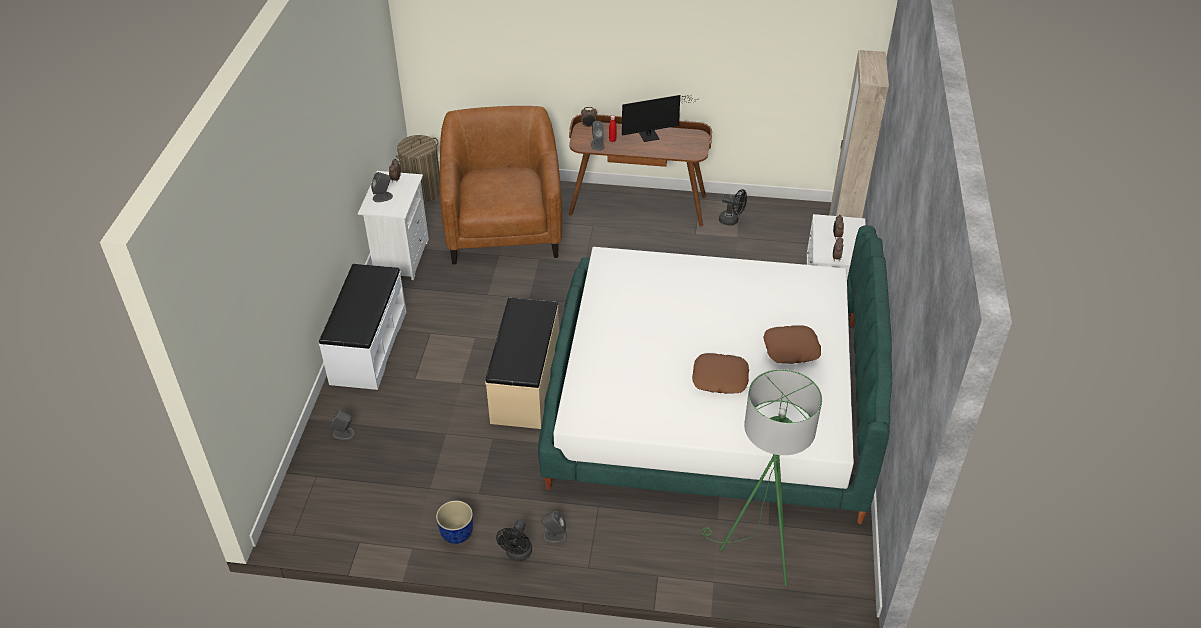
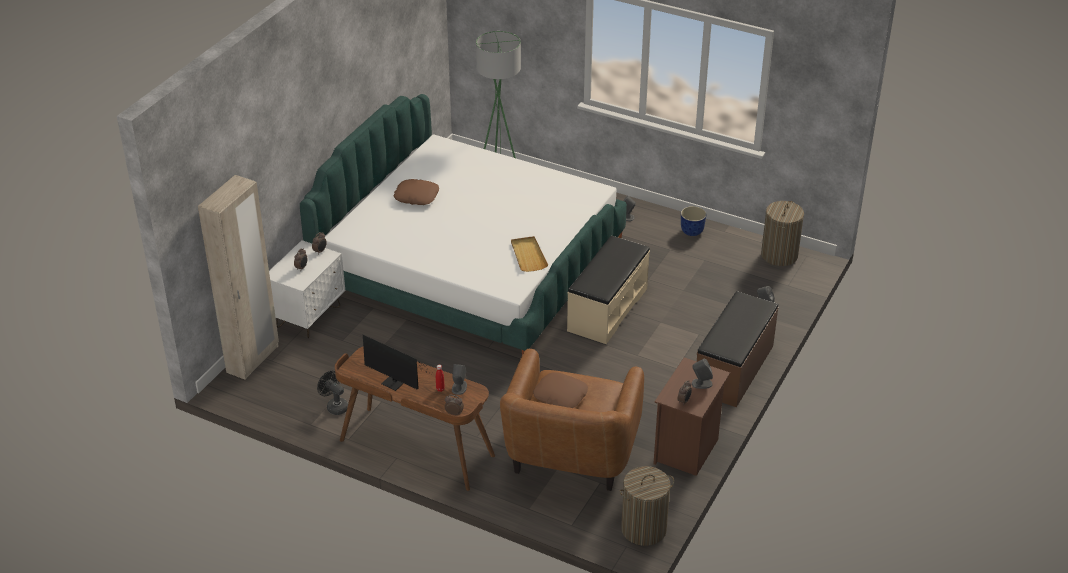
camera: 160 degrees left, 5 degrees down
white bench [319,264,406,390] -> brown bench [697,291,779,407]
white nightstand [358,171,429,280] -> brown nightstand [653,357,730,476]
black fan [496,520,532,561] -> none
monitor [622,95,694,142] -> monitor turned 150 degrees counterclockwise [363,335,430,391]
brown pillow [692,353,749,394] -> brown pillow moved to [533,373,588,408]
none -> beige tray [511,236,548,272]
none -> laundry basket [761,201,804,266]

